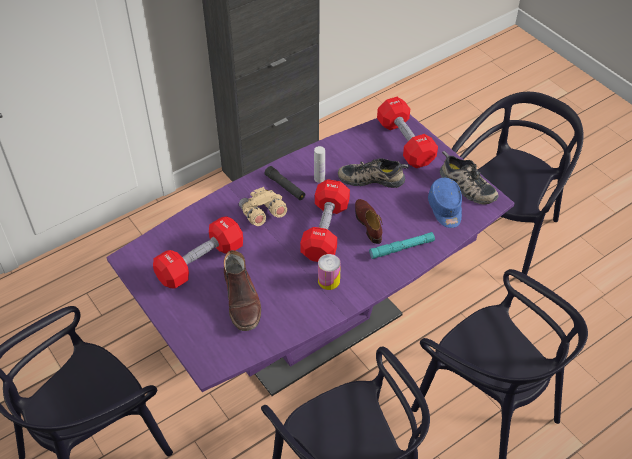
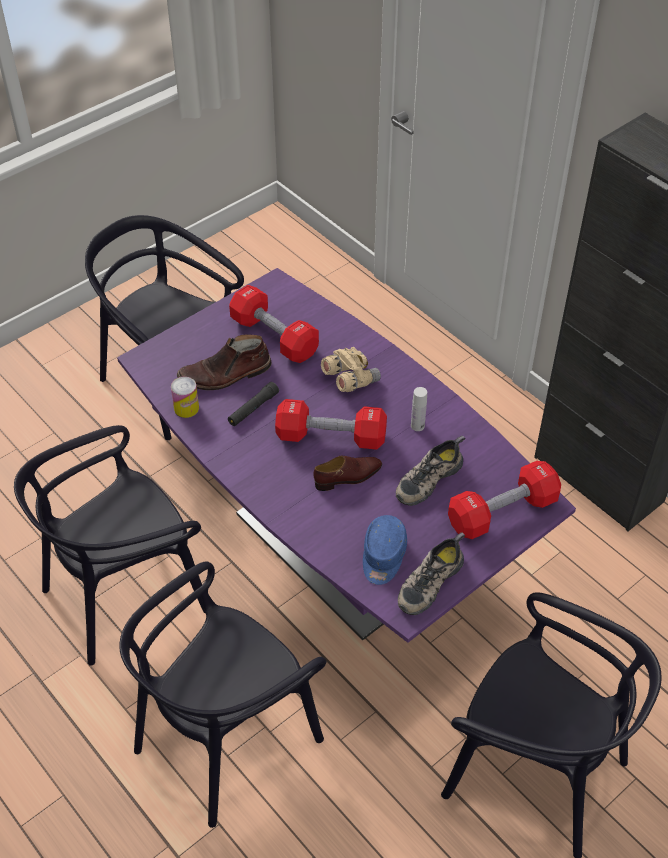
camera: 85 degrees right, 0 degrees up
black flashlight [265,166,305,200] -> black flashlight moved to [228,382,279,426]
can [318,254,341,290] -> can moved to [171,377,199,418]
shoe [338,158,409,188] -> shoe turned 135 degrees counterclockwise [396,436,465,506]
turquoise flashlight [369,232,435,259] -> none
blue cap [428,178,462,228] -> blue cap turned 60 degrees counterclockwise [363,515,407,585]

